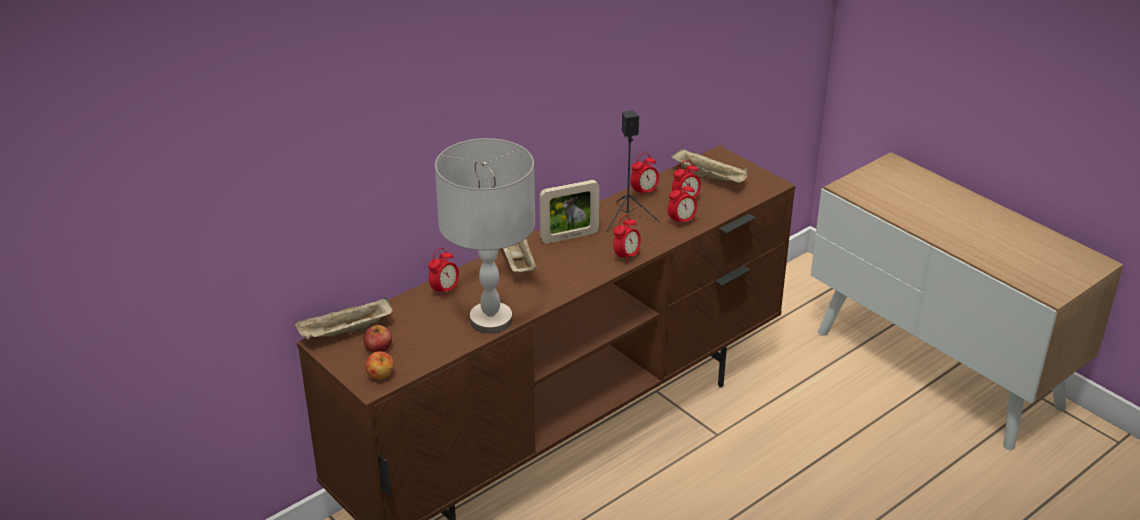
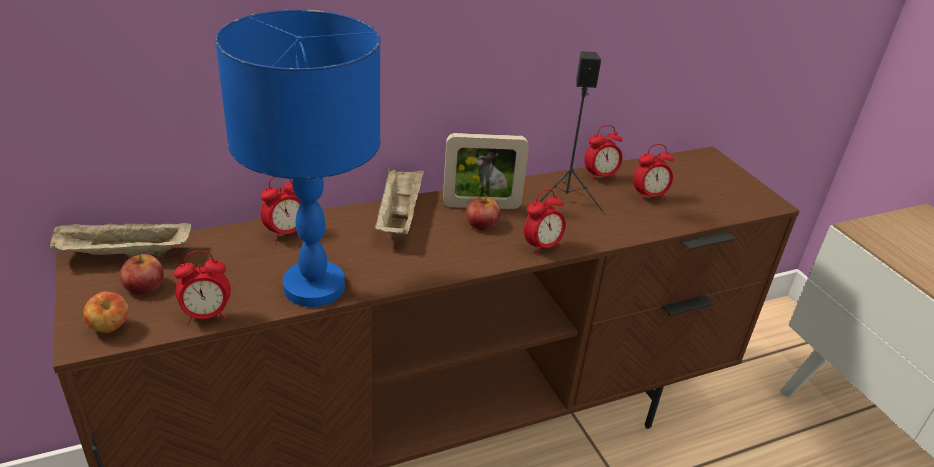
camera: 15 degrees right, 0 degrees up
grey table lamp [435,138,536,334] -> blue table lamp [215,9,381,307]
alarm clock [668,181,697,228] -> alarm clock moved to [174,251,231,325]
beige tray [671,149,749,183] -> none
none -> apple [466,196,500,230]

